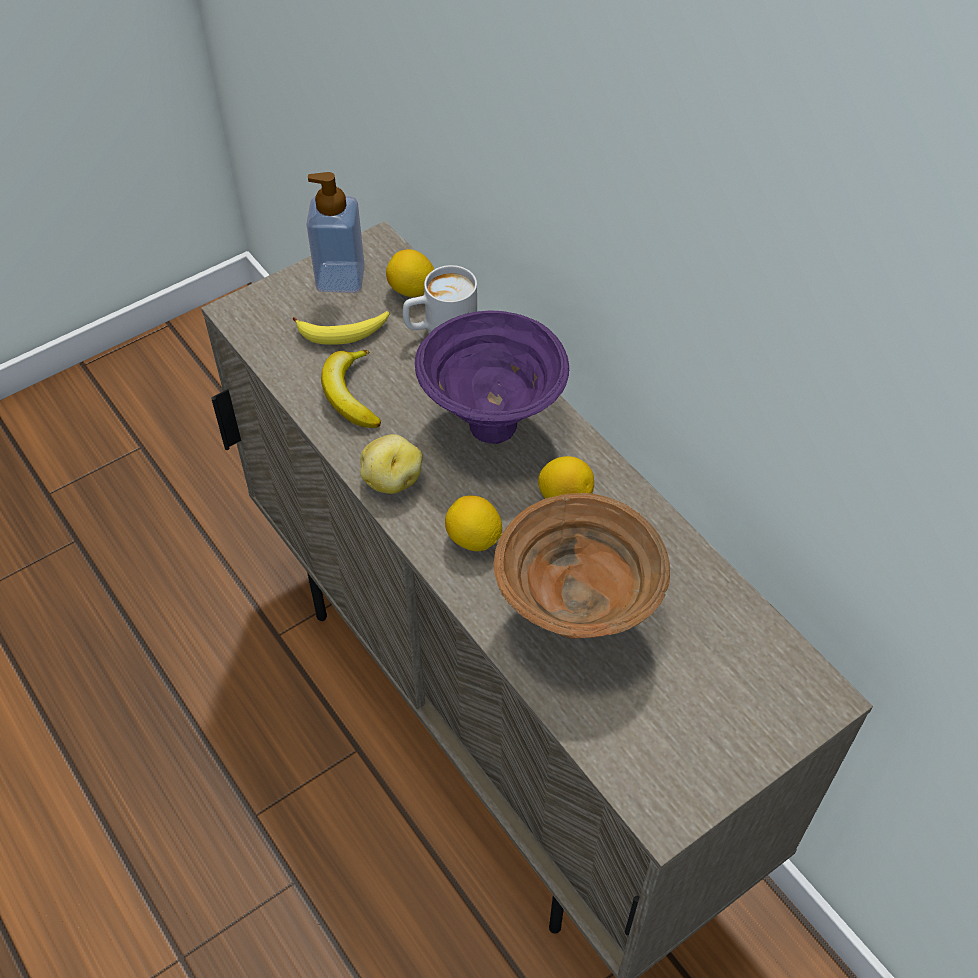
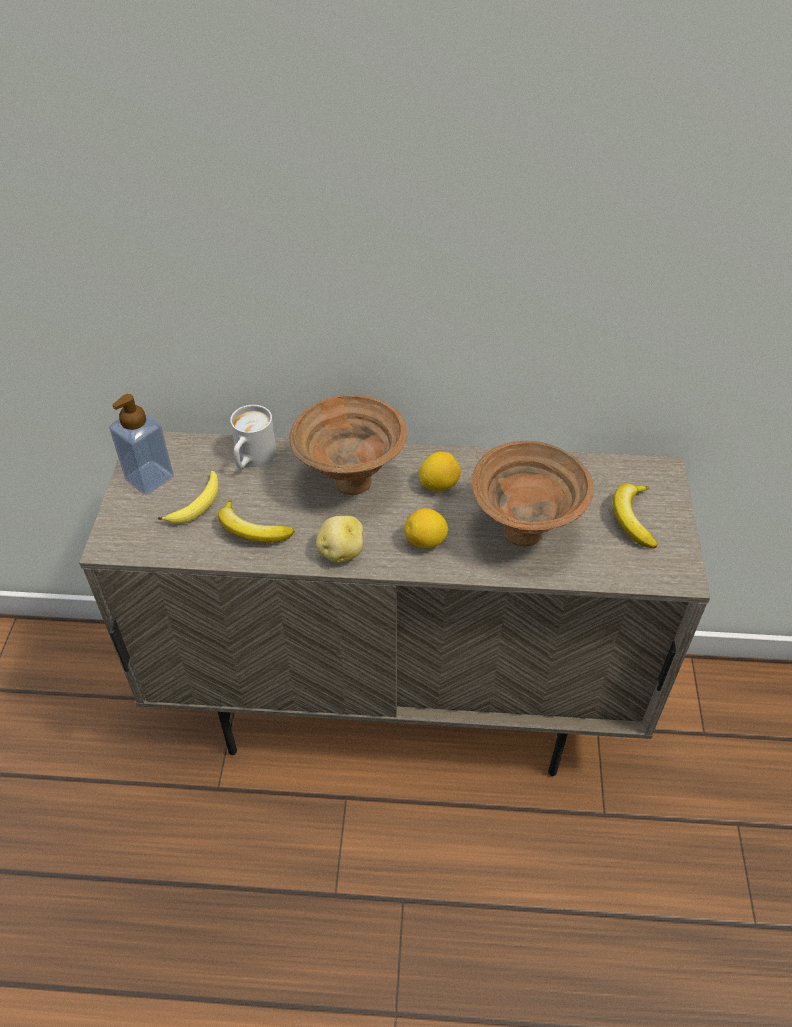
camera: 50 degrees left, 5 degrees down
lemon [386,249,434,297] -> none
purple bowl [415,311,569,444] -> brown bowl [289,395,407,495]
none -> banana [612,483,658,549]

